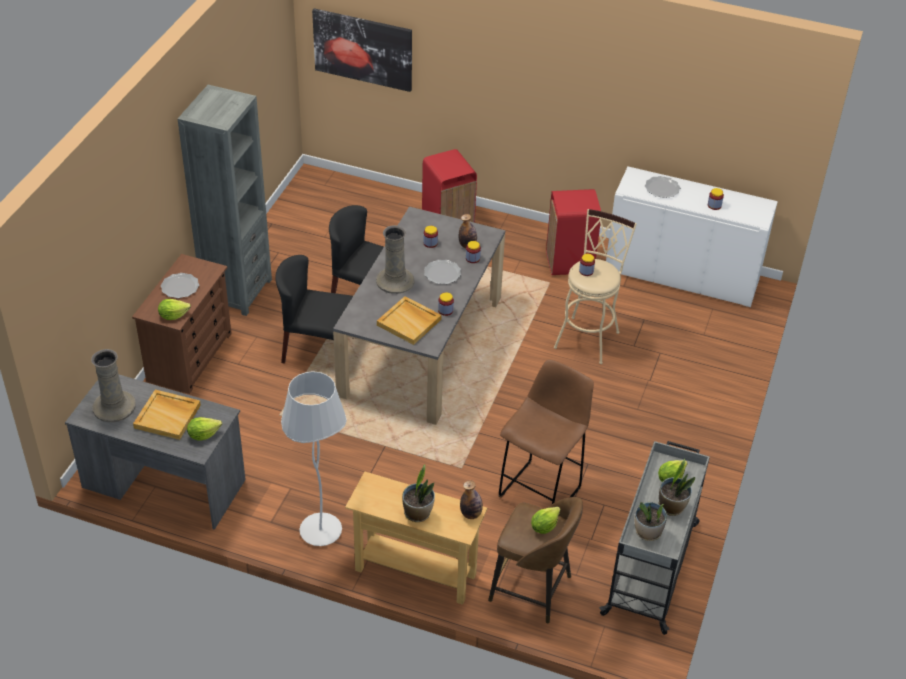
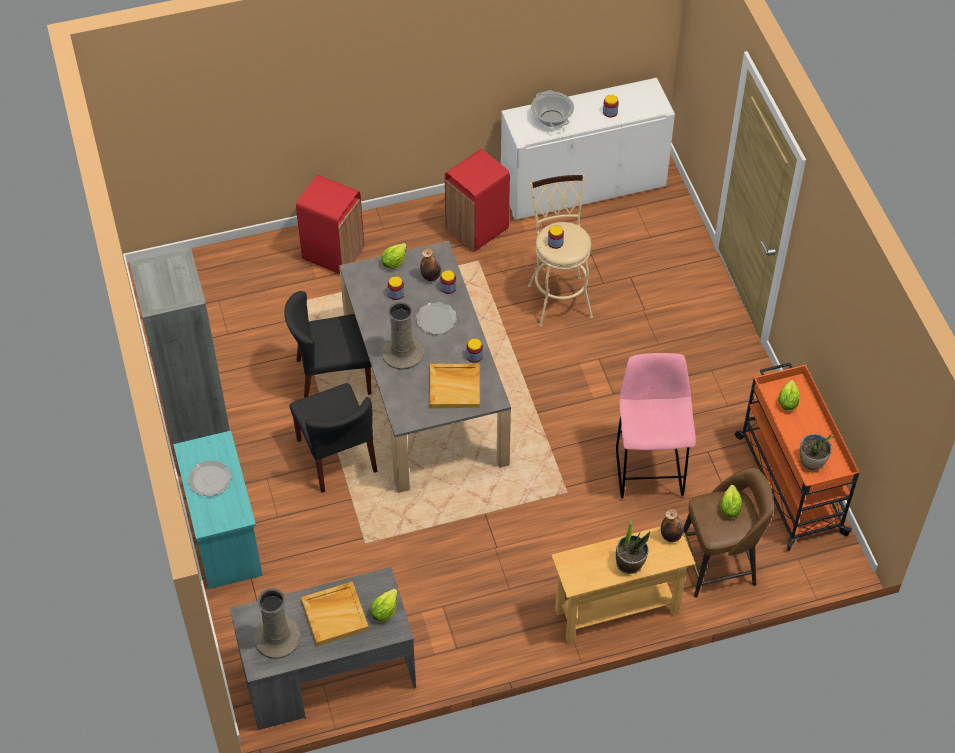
camera: 35 degrees left, 10 degrees up
brown dresser [132,254,232,394] -> turquoise dresser [173,431,263,589]
lettuce [158,299,191,320] -> lettuce moved to [381,243,407,269]
black chair [276,255,355,363] -> black chair turned 90 degrees counterclockwise [289,383,377,493]
white floor lamp [281,371,347,546] -> none
picture [312,8,412,92] -> none
brown stool [498,360,594,504] -> pink stool [616,353,696,499]
grey cart [599,441,710,635] -> orange cart [735,363,860,551]
plate [645,176,680,198] -> cooking pot [531,90,574,128]
potted plant [659,459,695,516] -> none

